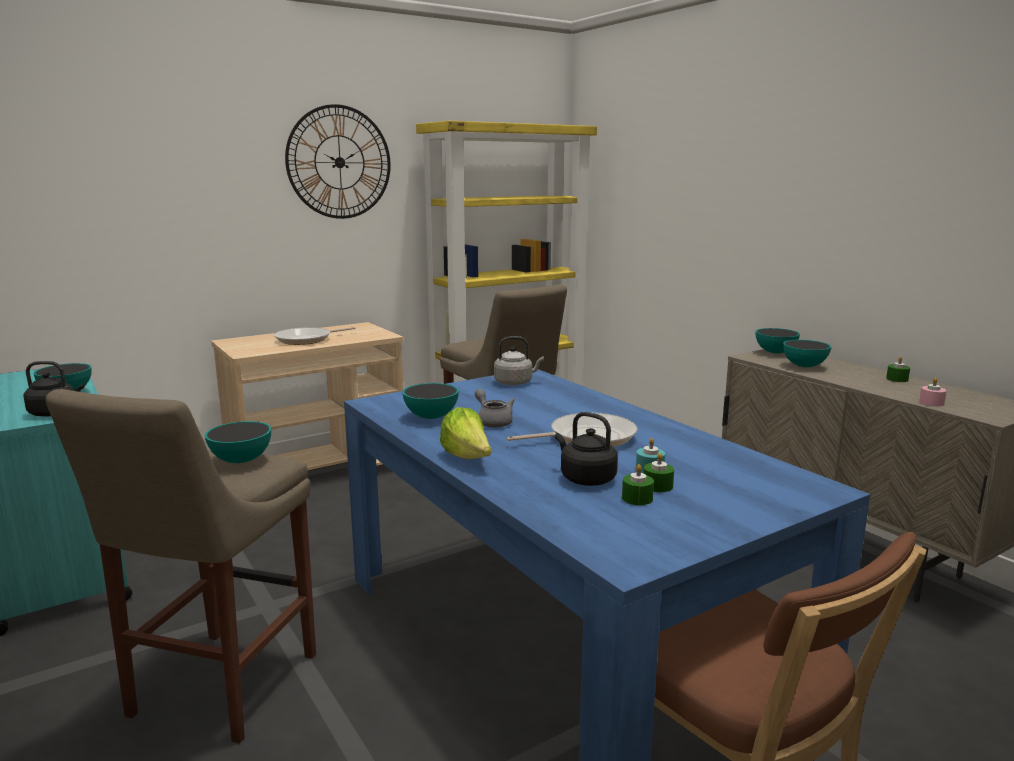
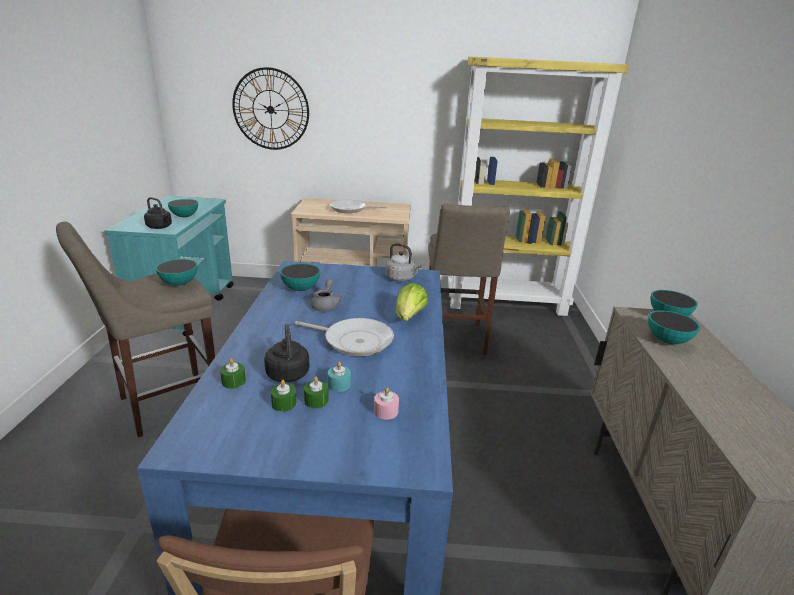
camera: 35 degrees right, 10 degrees up
wall clock [285,104,391,219] -> wall clock moved to [232,67,309,150]
lettuce [440,407,492,459] -> lettuce moved to [396,283,428,321]
green candle [886,356,910,382] -> green candle moved to [220,358,246,388]
pink candle [919,377,947,406] -> pink candle moved to [374,387,399,420]

